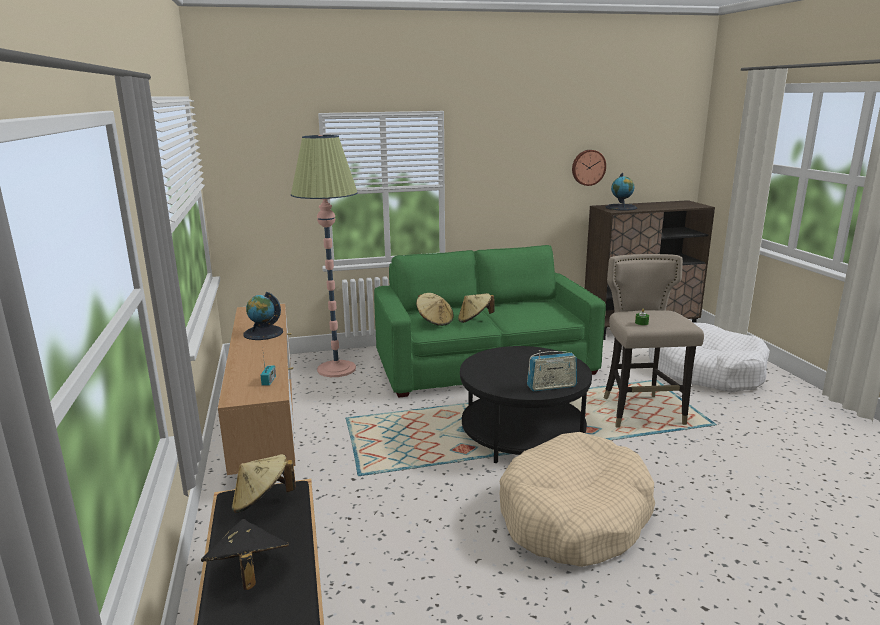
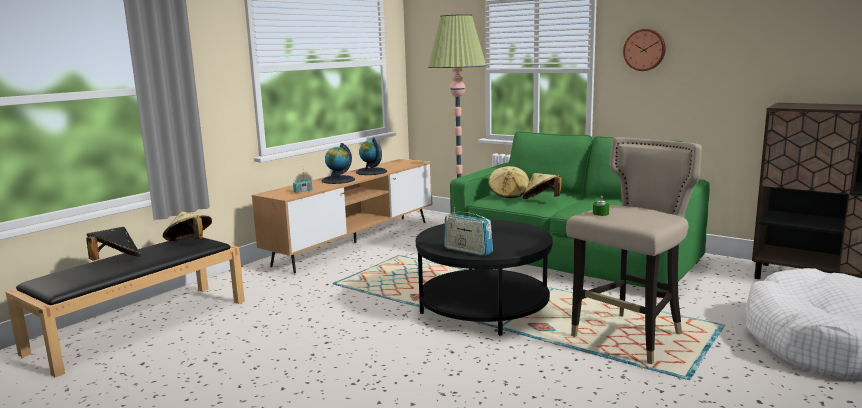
camera: 50 degrees right, 5 degrees down
beige dog bed [500,432,655,567] -> none
wall clock [572,150,606,186] -> wall clock moved to [623,29,666,71]
globe [606,173,637,211] -> globe moved to [322,143,355,184]

